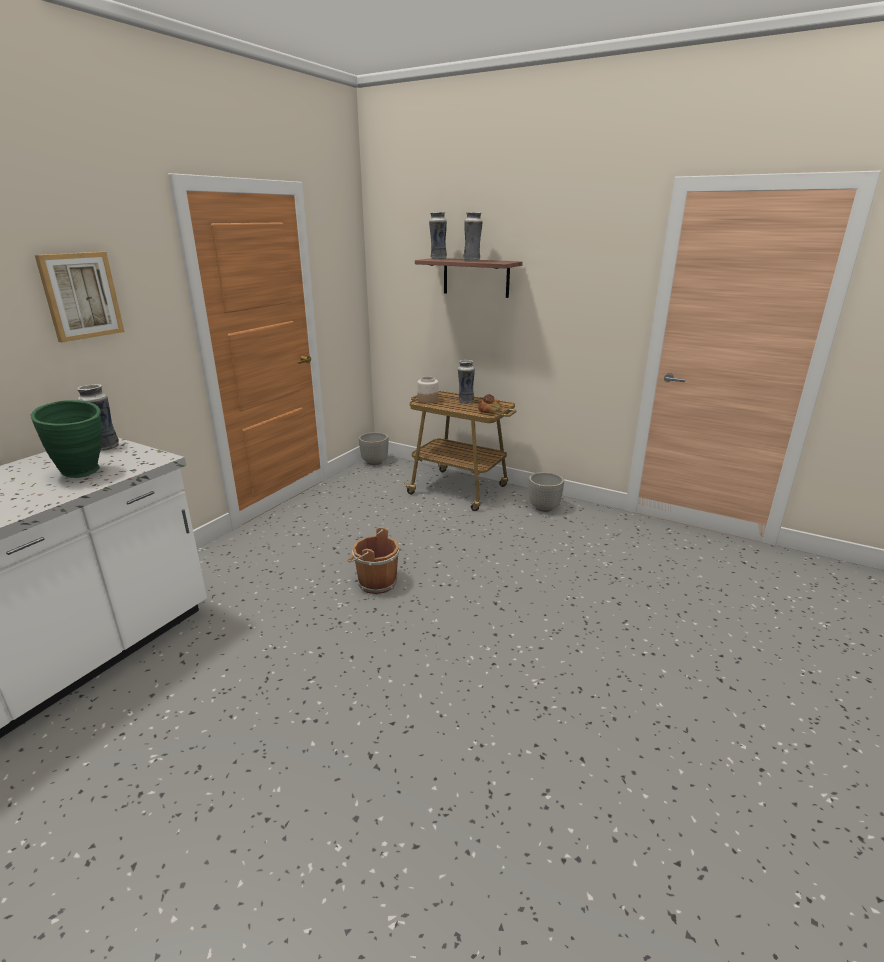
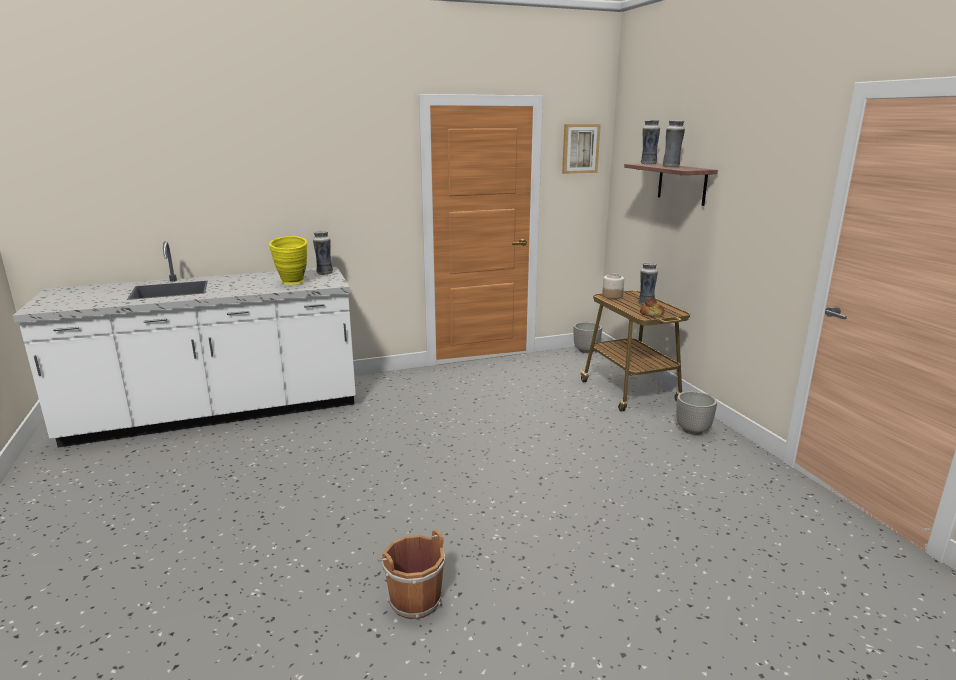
camera: 40 degrees right, 5 degrees down
green vase [31,400,102,478] -> yellow vase [269,236,307,285]
picture [35,252,124,342] -> picture moved to [562,124,601,174]
brown bucket [348,527,399,594] -> brown bucket moved to [377,529,445,619]

